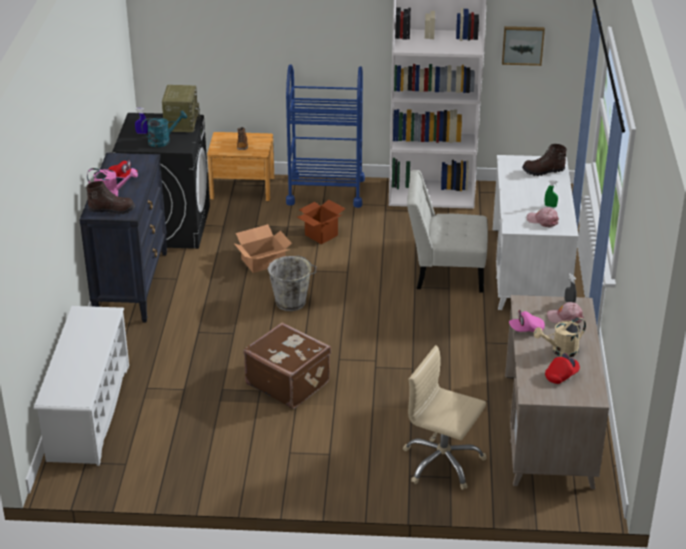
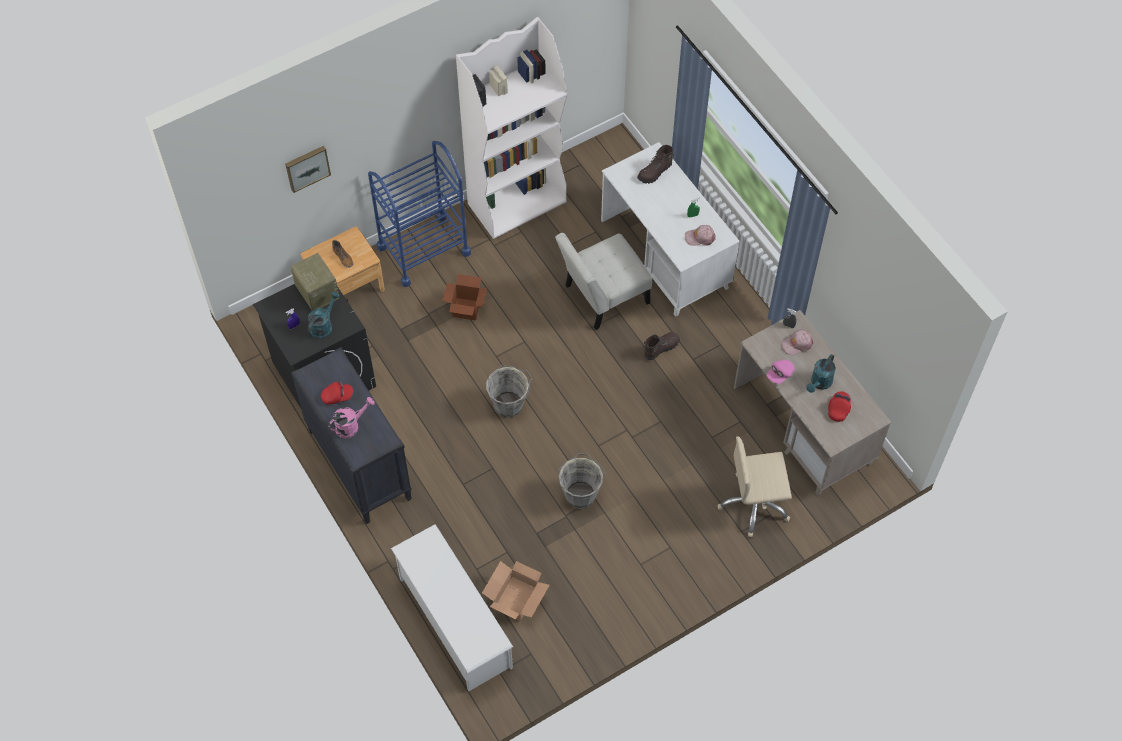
camera: 35 degrees left, 25 degrees up
brown boot [86,181,135,215] -> brown boot moved to [644,332,680,360]
cardboard box [235,224,292,273] -> cardboard box moved to [482,561,549,621]
brown suitcase [244,322,331,409] -> grey bucket [558,453,606,509]
picture [502,26,545,66] -> picture moved to [285,146,331,193]
beige watering can [533,318,586,358] -> turquoise watering can [806,354,836,393]

